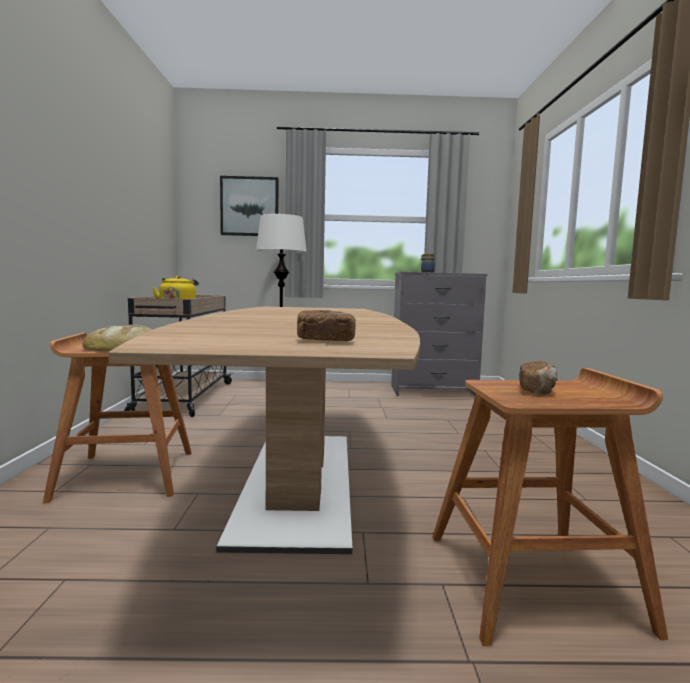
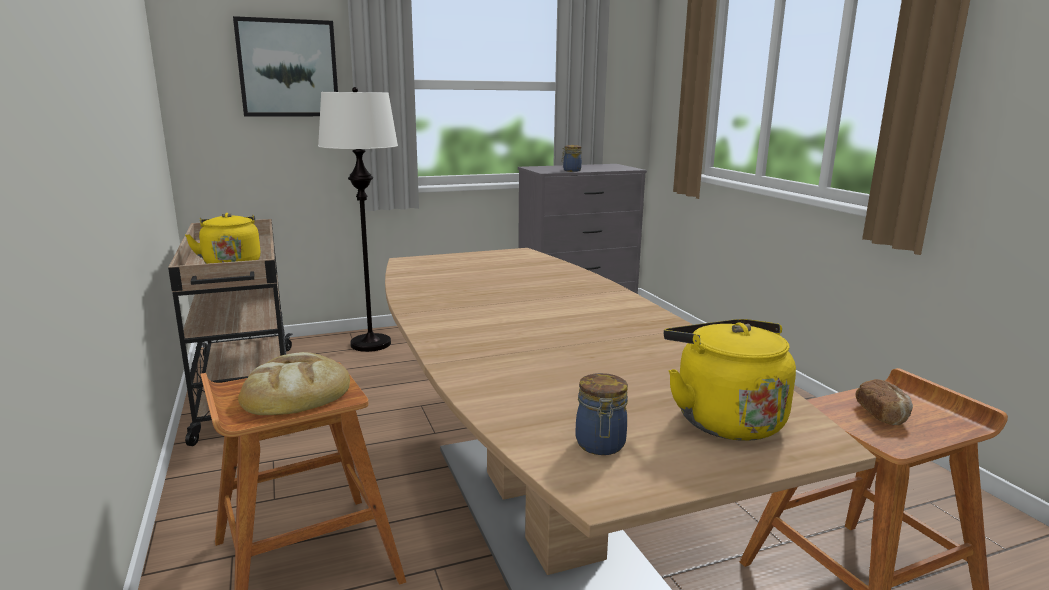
camera: 20 degrees left, 10 degrees up
bread [297,310,356,341] -> yellow kettle [664,319,796,441]
none -> jar [576,373,628,455]

